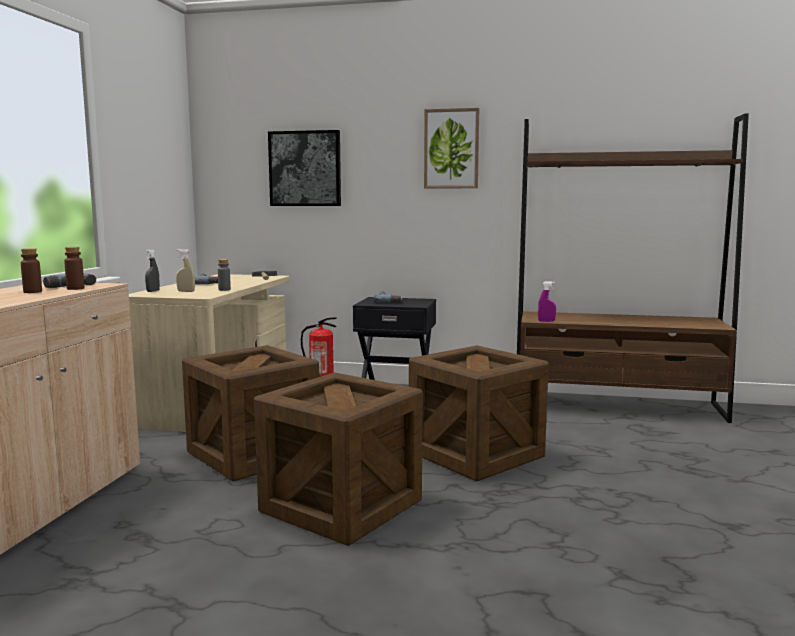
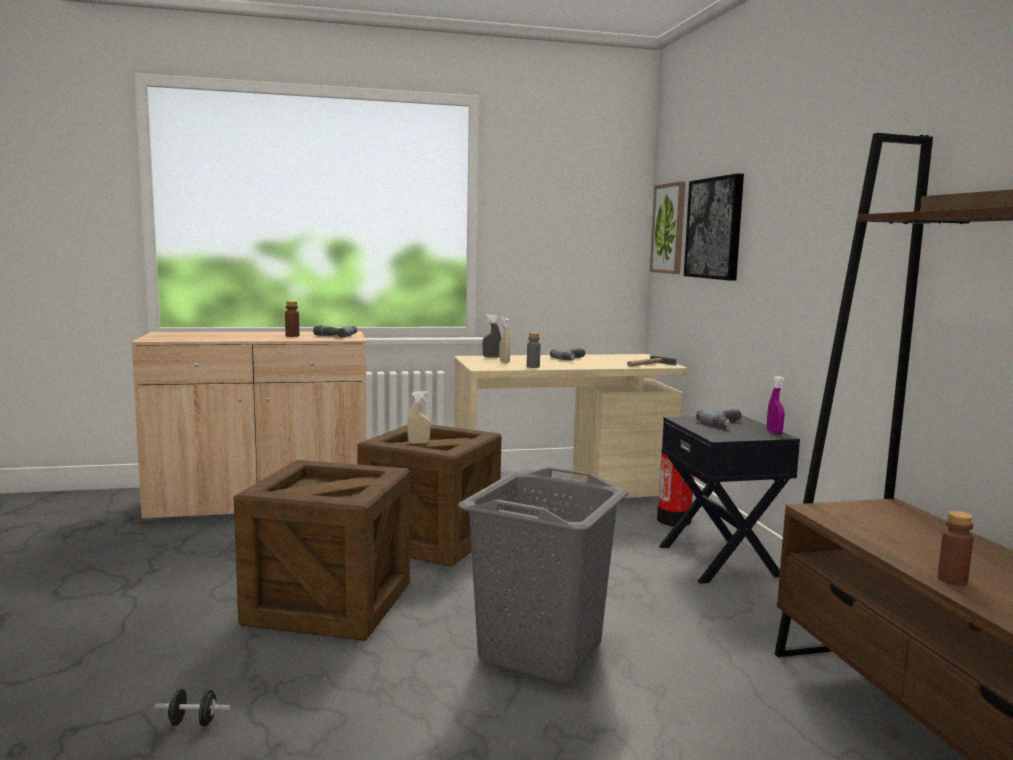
camera: 65 degrees right, 0 degrees up
brown bottle [64,247,84,290] -> brown bottle moved to [937,511,974,586]
crate [409,345,549,481] -> grey laundry basket [458,467,628,683]
picture [424,108,479,189] -> picture moved to [650,181,685,274]
purple spray bottle [538,281,556,322] -> purple spray bottle moved to [767,376,785,434]
none -> black dumbbell [155,689,231,726]
none -> beige spray bottle [407,391,431,444]

